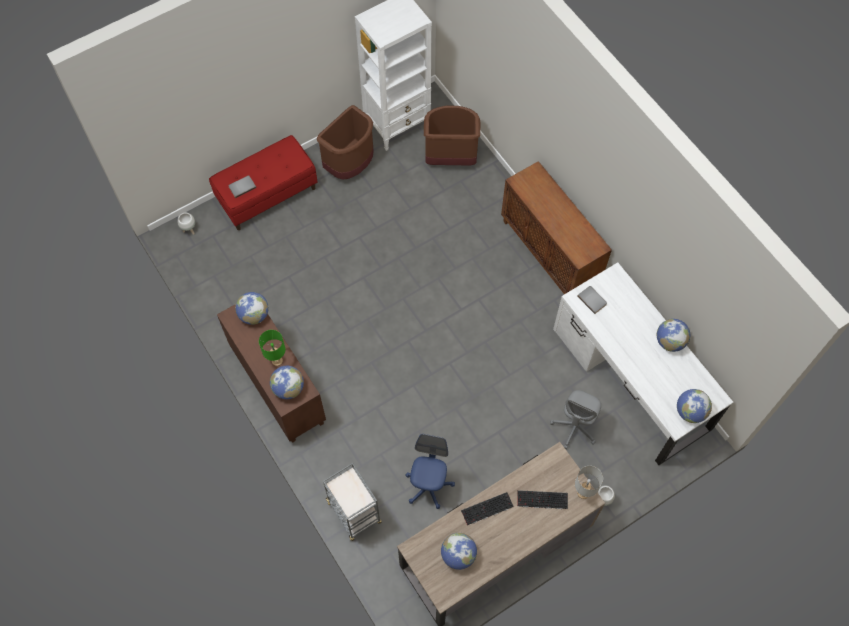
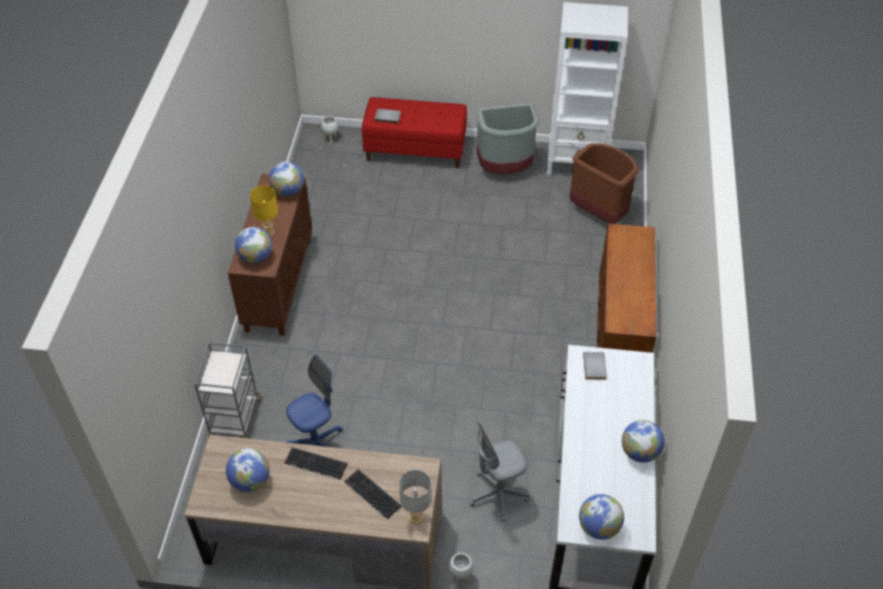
camera: 40 degrees right, 15 degrees down
green table lamp [259,330,286,366] -> yellow table lamp [250,185,278,237]
brown trash can [317,105,374,180] -> grey trash can [476,104,539,174]

